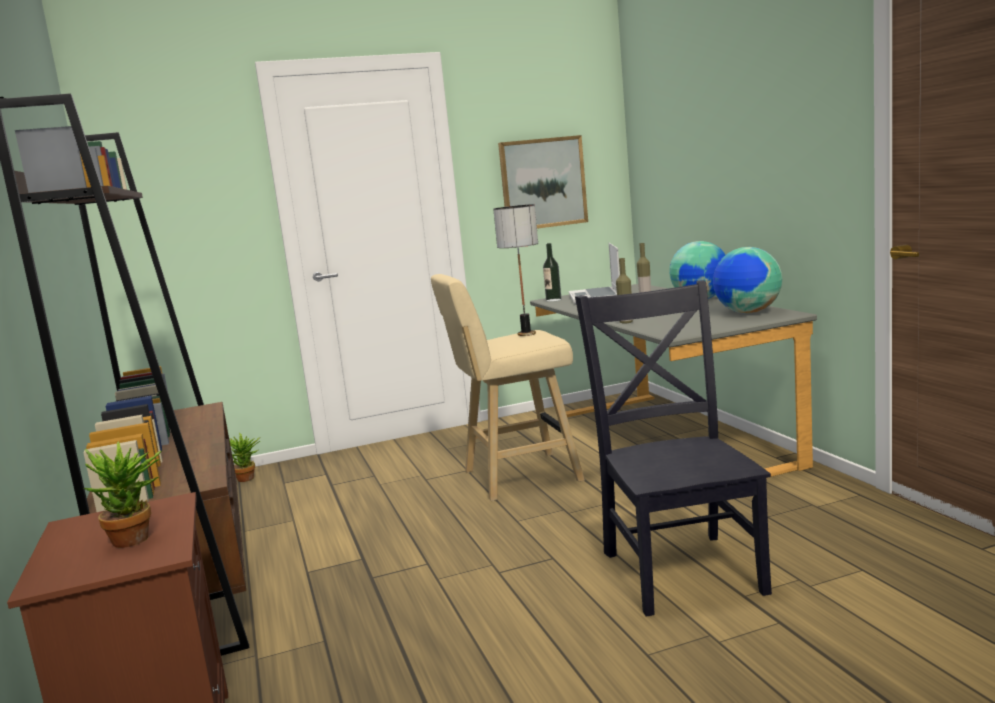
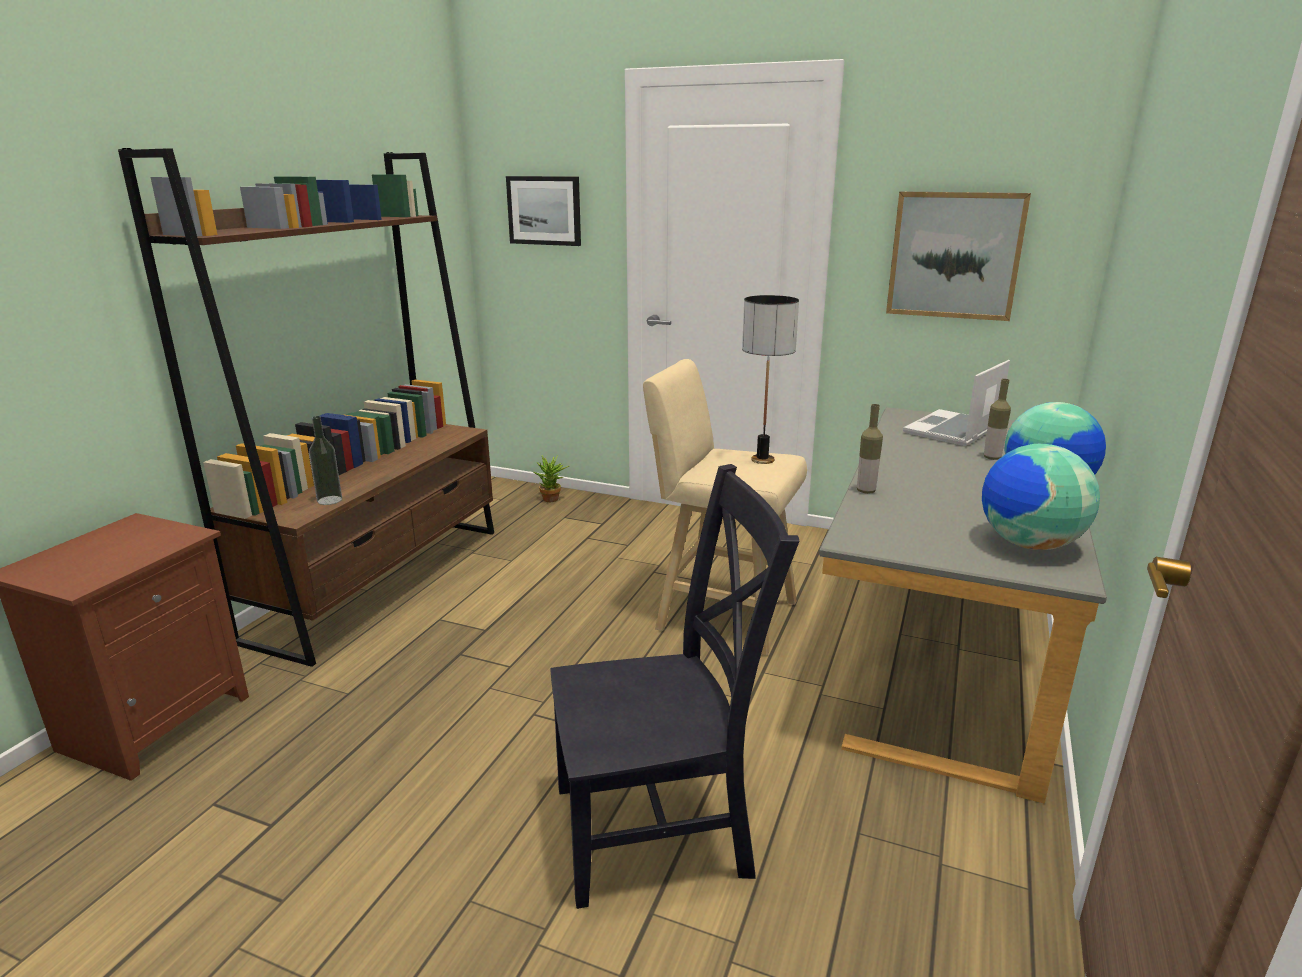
camera: 40 degrees right, 10 degrees up
potted plant [84,441,162,548] -> none
bottle [543,243,561,302] -> bottle moved to [309,416,342,505]
black chair [575,280,772,616] -> black chair turned 45 degrees clockwise [550,464,799,909]
none -> picture [506,176,581,246]

